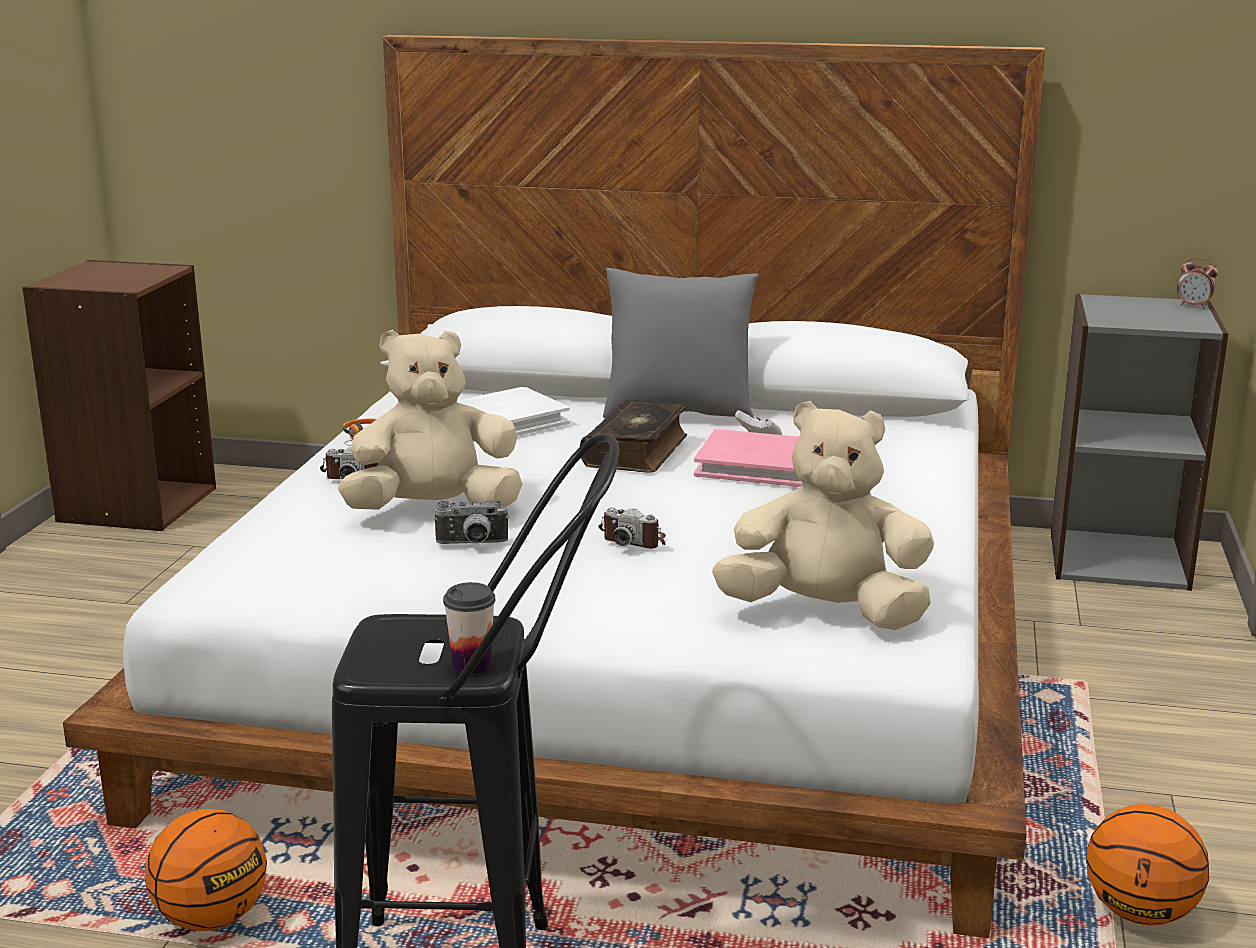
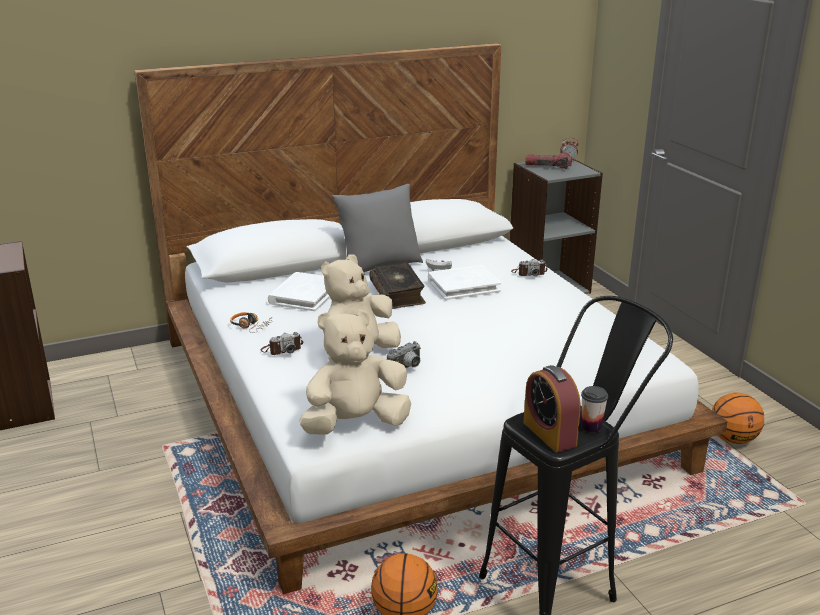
camera: 35 degrees left, 5 degrees up
camera [598,508,666,549] -> camera moved to [511,259,547,276]
pink book [694,429,803,487] -> white book [428,265,501,300]
beige plush toy [712,401,934,630] -> beige plush toy moved to [299,310,411,435]
none -> alarm clock [524,365,581,452]
none -> flashlight [525,152,572,169]

